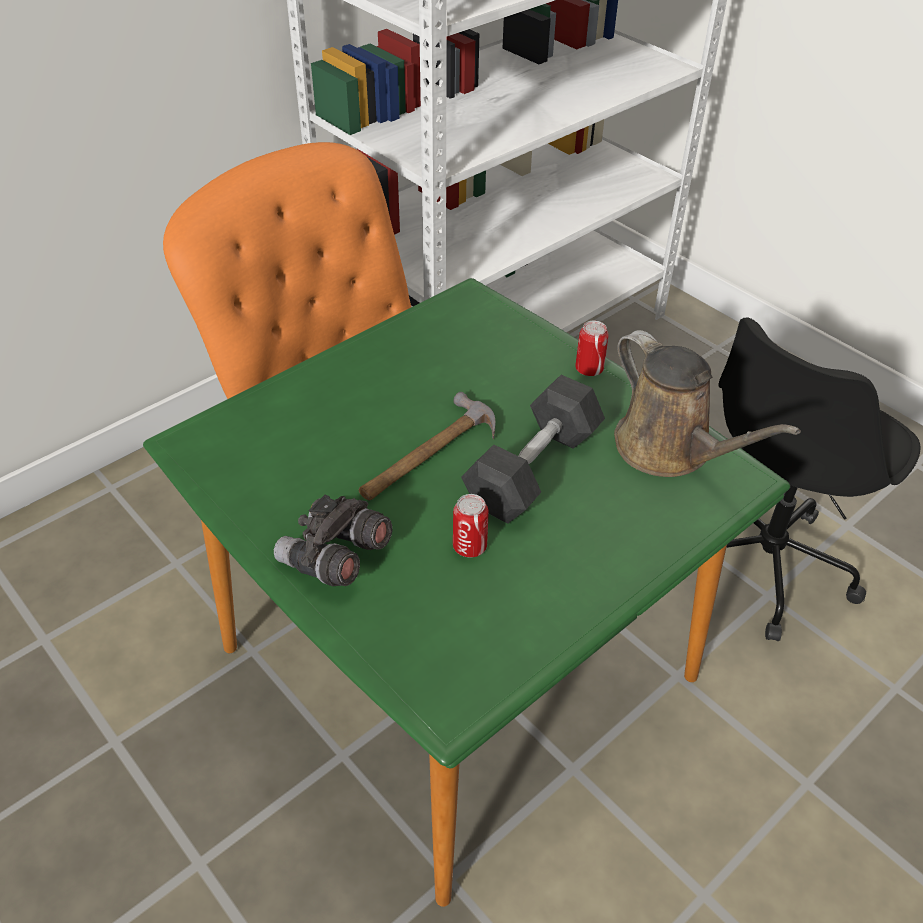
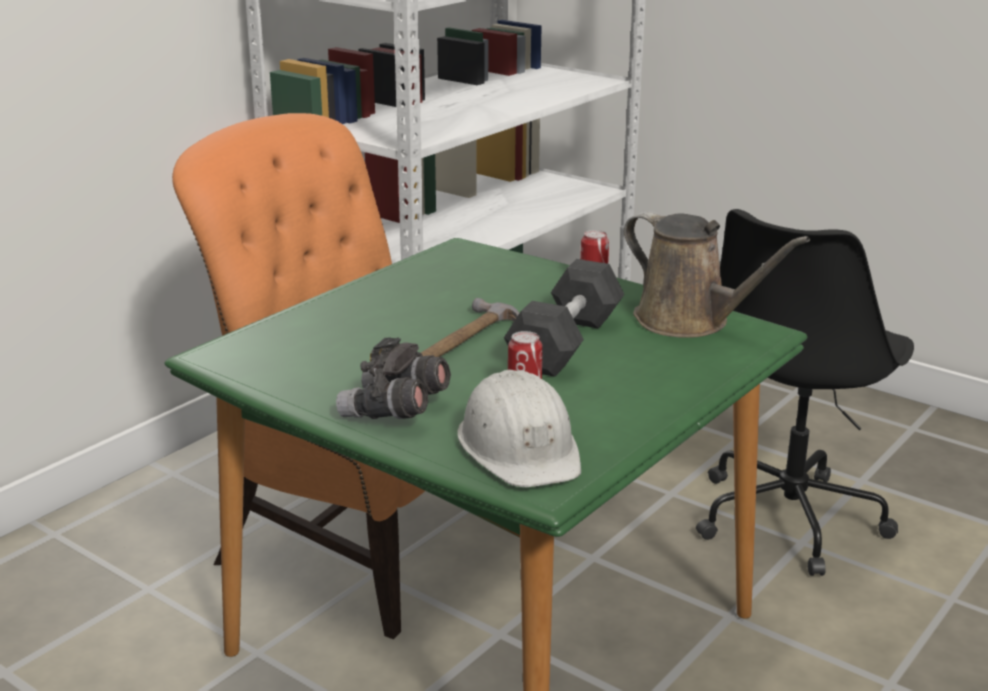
camera: 10 degrees left, 20 degrees down
none -> white hard hat [457,370,581,487]

